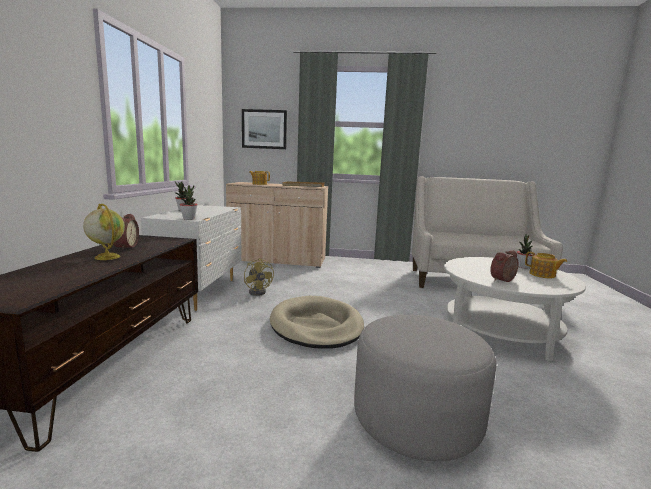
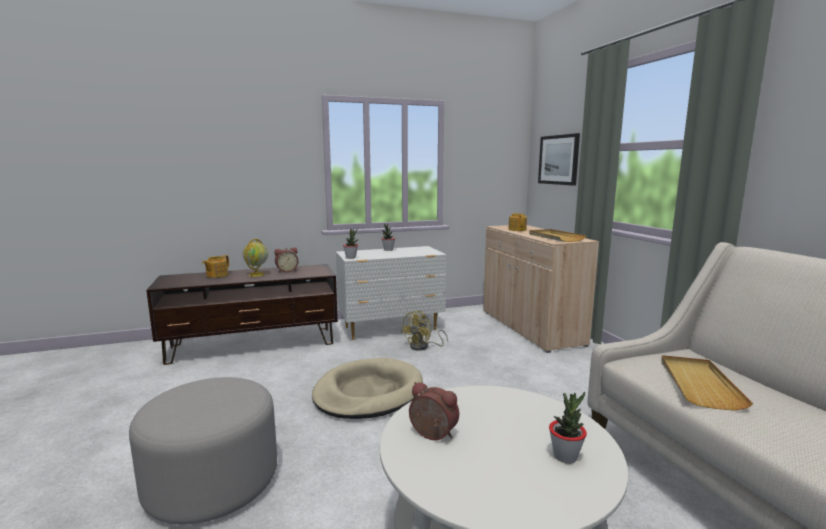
camera: 65 degrees right, 0 degrees up
teapot [525,252,567,278] -> teapot moved to [202,255,229,278]
none -> beige tray [661,355,753,411]

